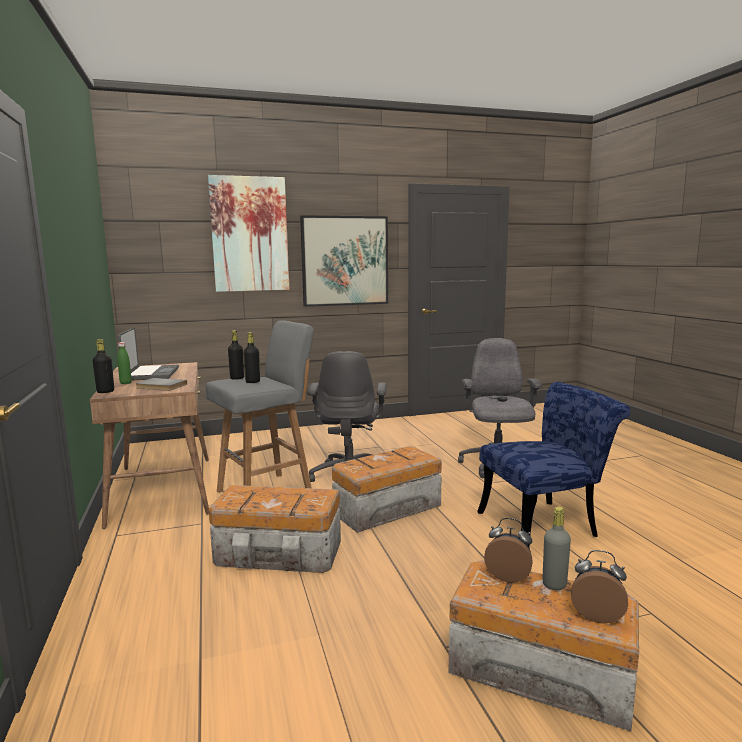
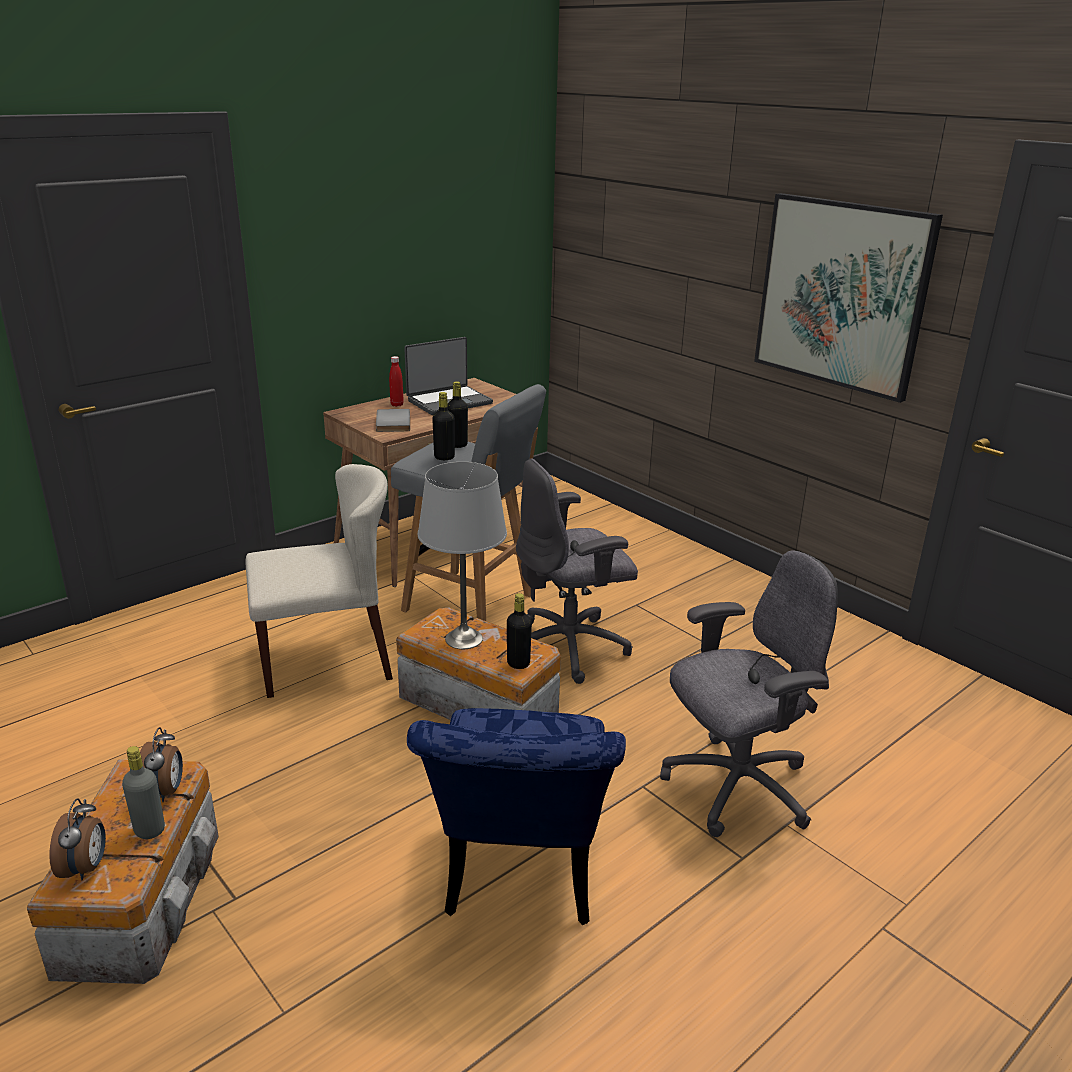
camera: 65 degrees right, 15 degrees up
black bottle [92,339,114,393] -> black bottle moved to [507,593,532,669]
green bottle [118,342,132,384] -> red bottle [389,356,404,407]
picture [208,175,289,292] -> none
storage box [209,485,341,573] -> beige chair [245,464,393,698]
blue chair [477,382,631,547] -> blue chair turned 45 degrees clockwise [407,708,626,925]
none -> grey table lamp [418,462,507,649]

